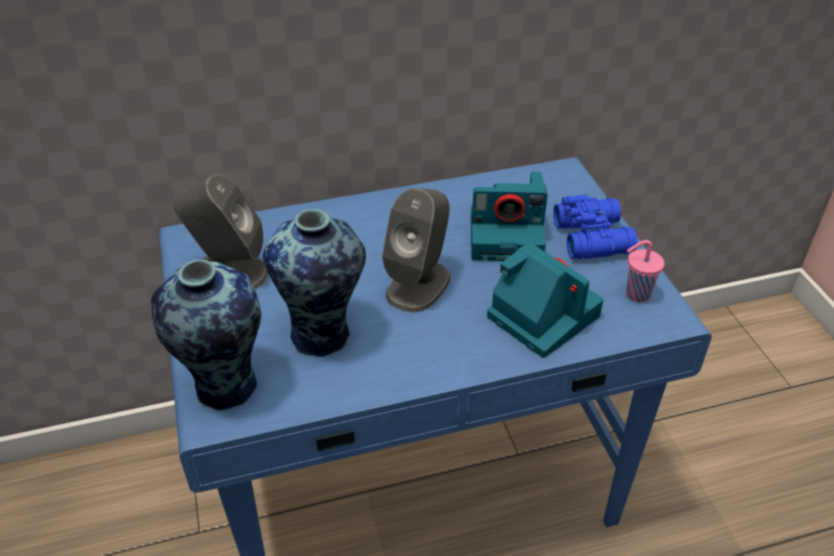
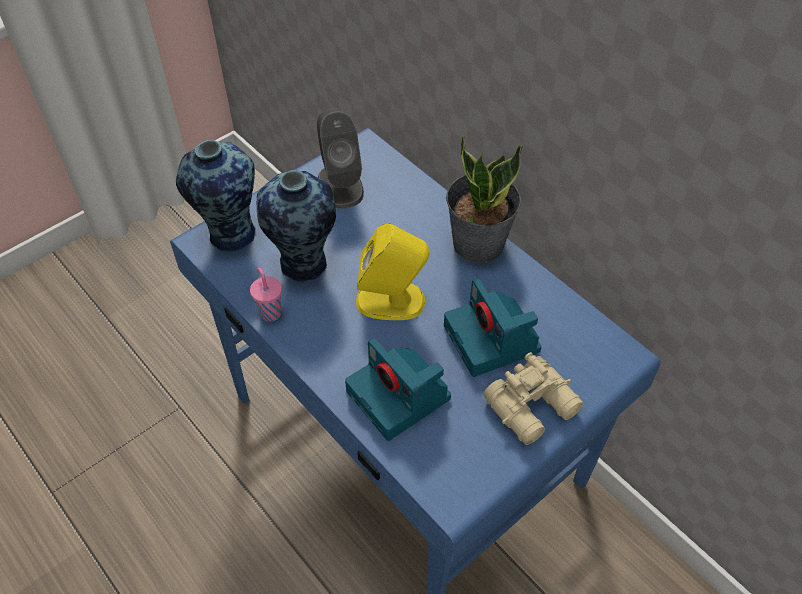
camera: 65 degrees right, 10 degrees up
grey speaker [382,188,451,312] -> yellow speaker [356,223,430,320]
camera [487,242,603,358] -> camera turned 120 degrees clockwise [345,338,451,441]
blue binoculars [554,195,638,259] -> beige binoculars [483,352,584,445]
pink cup [626,240,664,302] -> pink cup moved to [250,268,282,322]
none -> potted plant [446,135,523,263]

